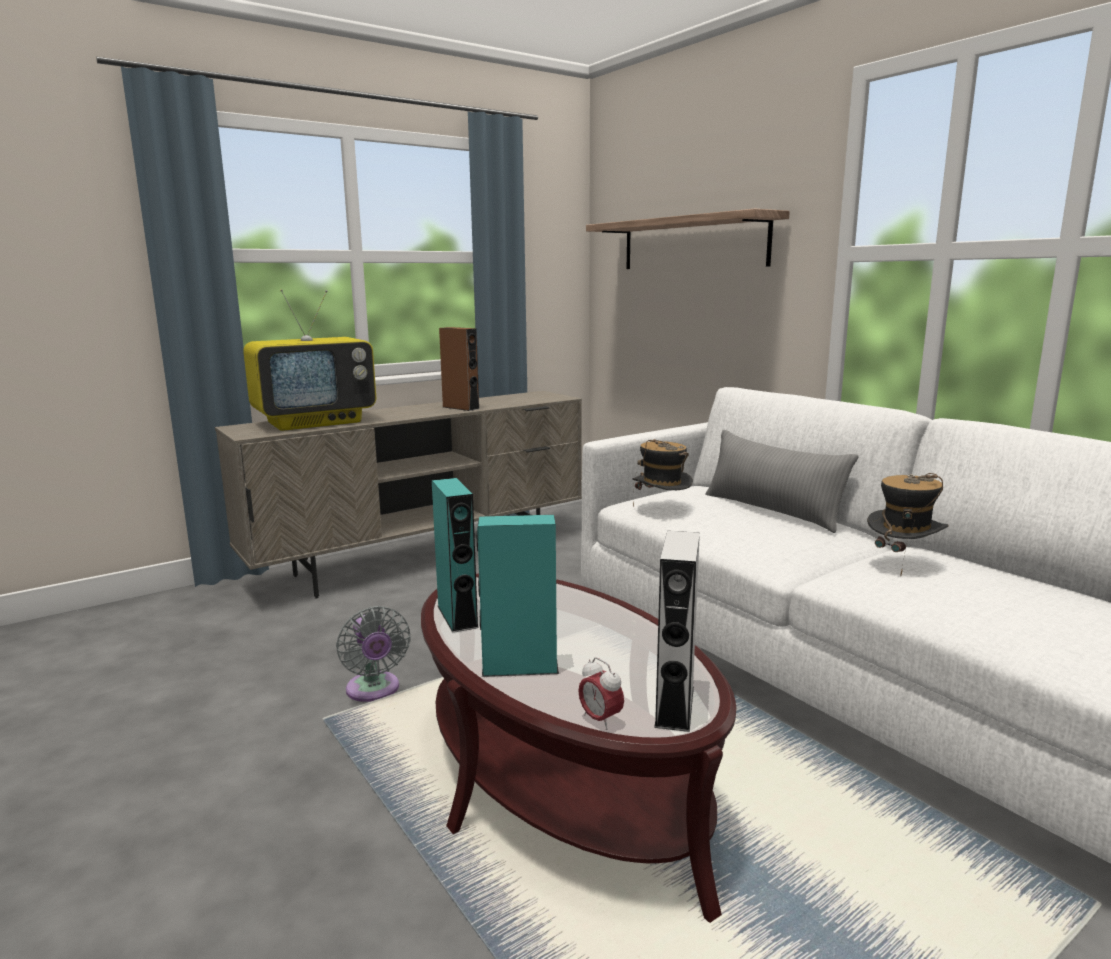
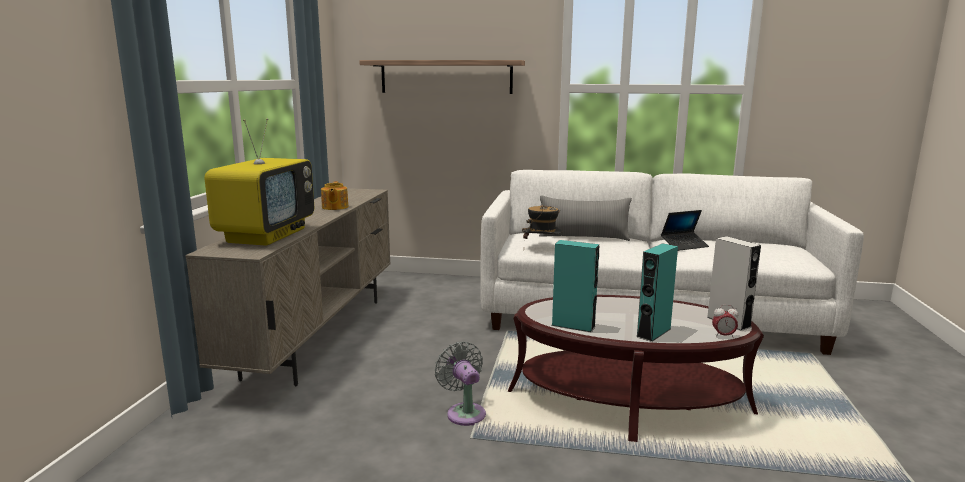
camera: 45 degrees left, 0 degrees up
grey fan [336,606,411,702] -> grey fan turned 135 degrees counterclockwise [435,342,486,426]
brown speaker [439,327,479,411] -> teapot [321,181,348,210]
hat [867,473,949,575] -> laptop [661,210,709,251]

